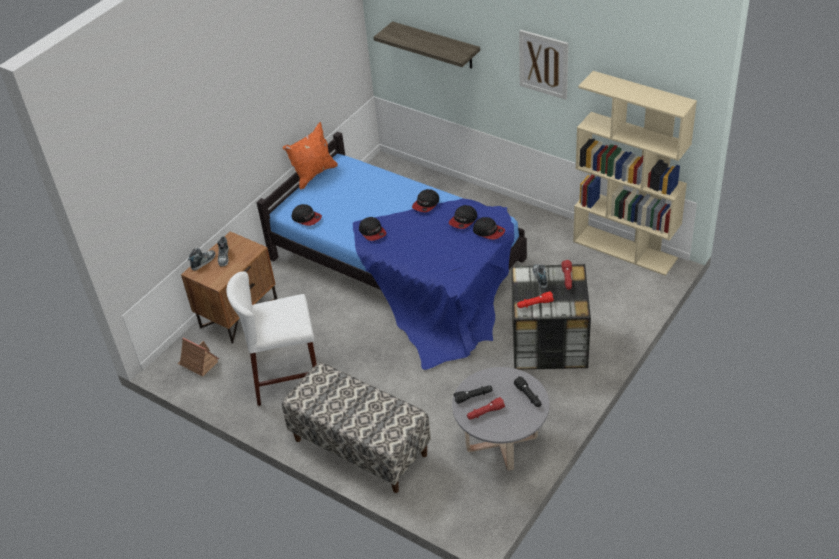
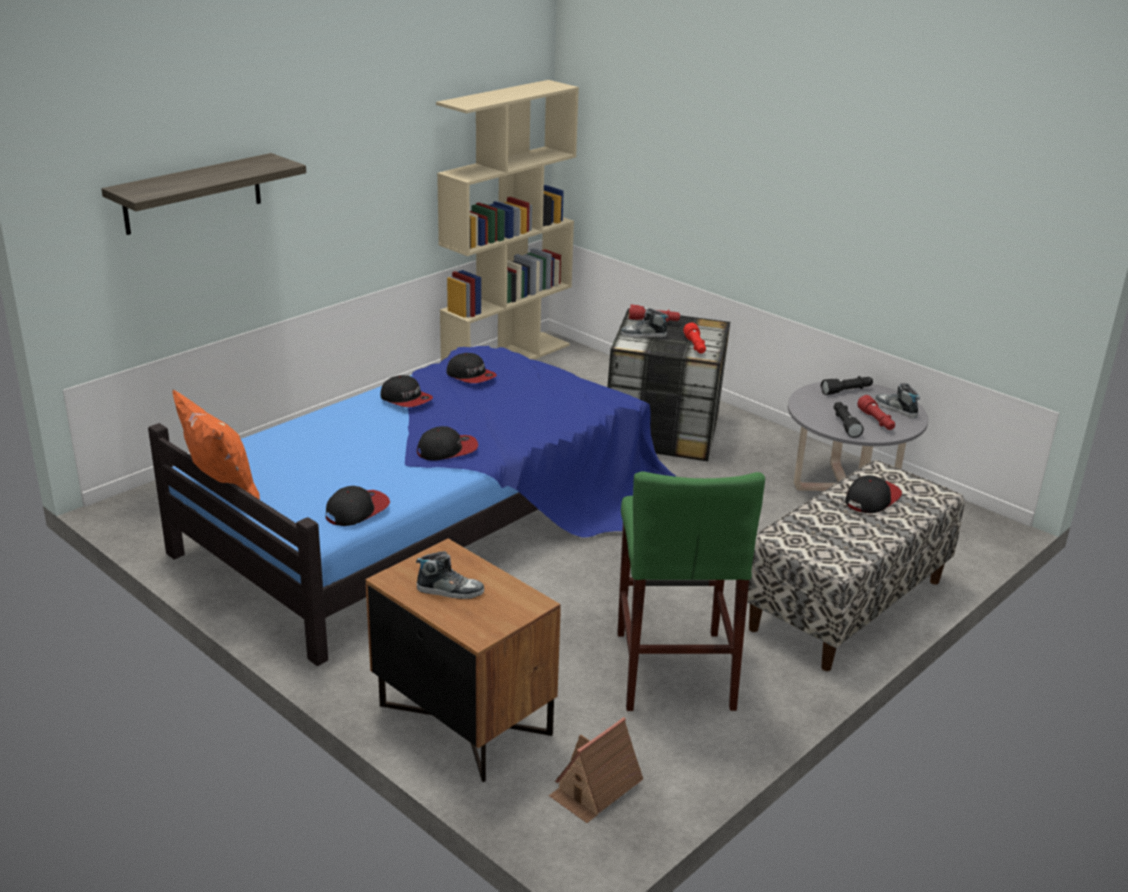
camera: 85 degrees left, 15 degrees down
shoe [188,248,216,271] -> shoe moved to [875,383,920,418]
white stool [226,271,317,406] -> green stool [617,472,765,711]
cap [473,217,505,240] -> cap moved to [845,475,902,513]
picture [519,30,568,100] -> none

